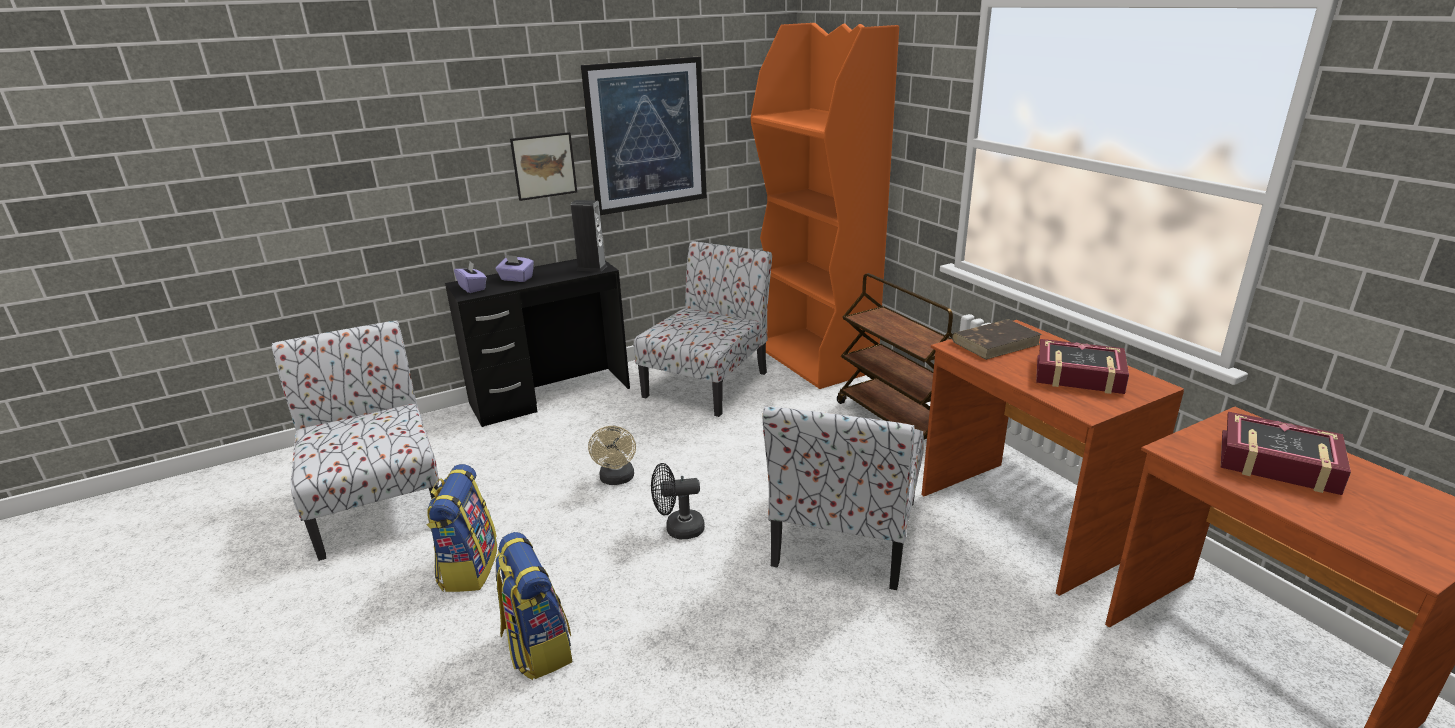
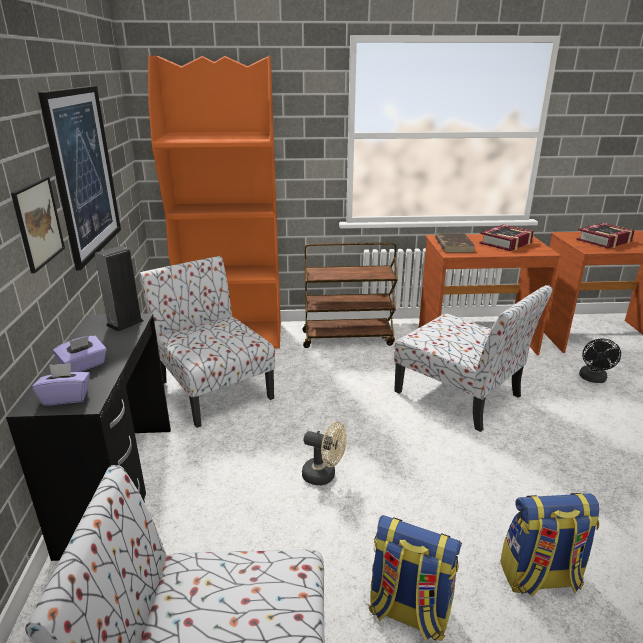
camera: 65 degrees left, 0 degrees up
black fan [651,463,705,539] -> black fan moved to [579,338,621,383]

